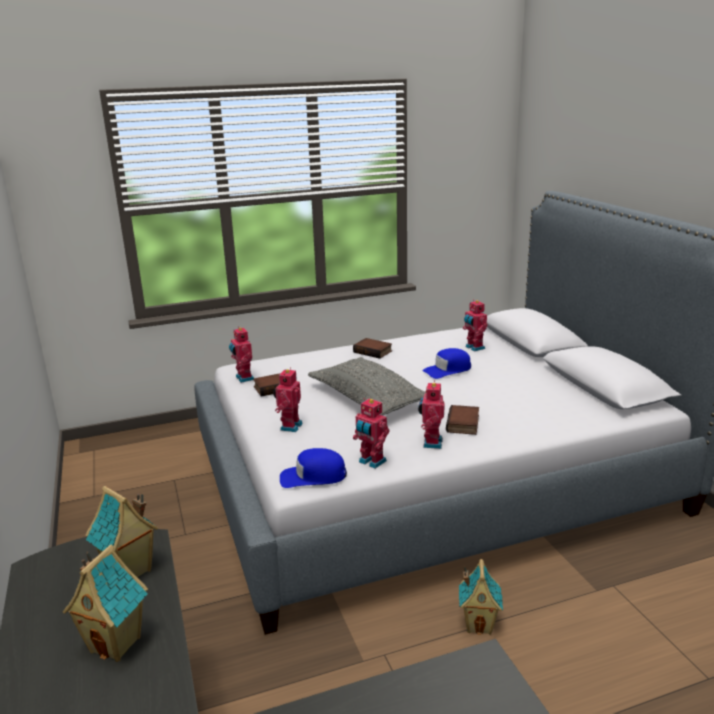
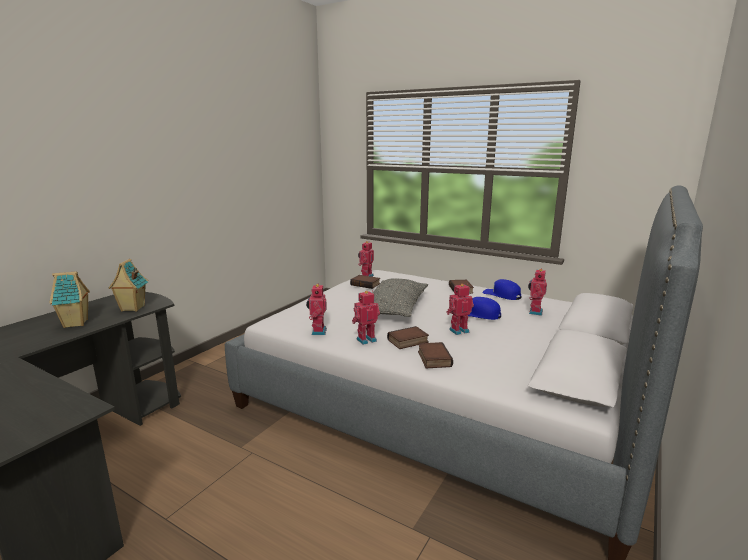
camera: 50 degrees right, 5 degrees down
toy robot [273,367,303,432] -> toy robot moved to [446,284,474,335]
blue cap [280,448,347,488] -> blue cap moved to [482,279,521,300]
toy house [459,559,503,635] -> none
none -> book [418,342,453,368]

